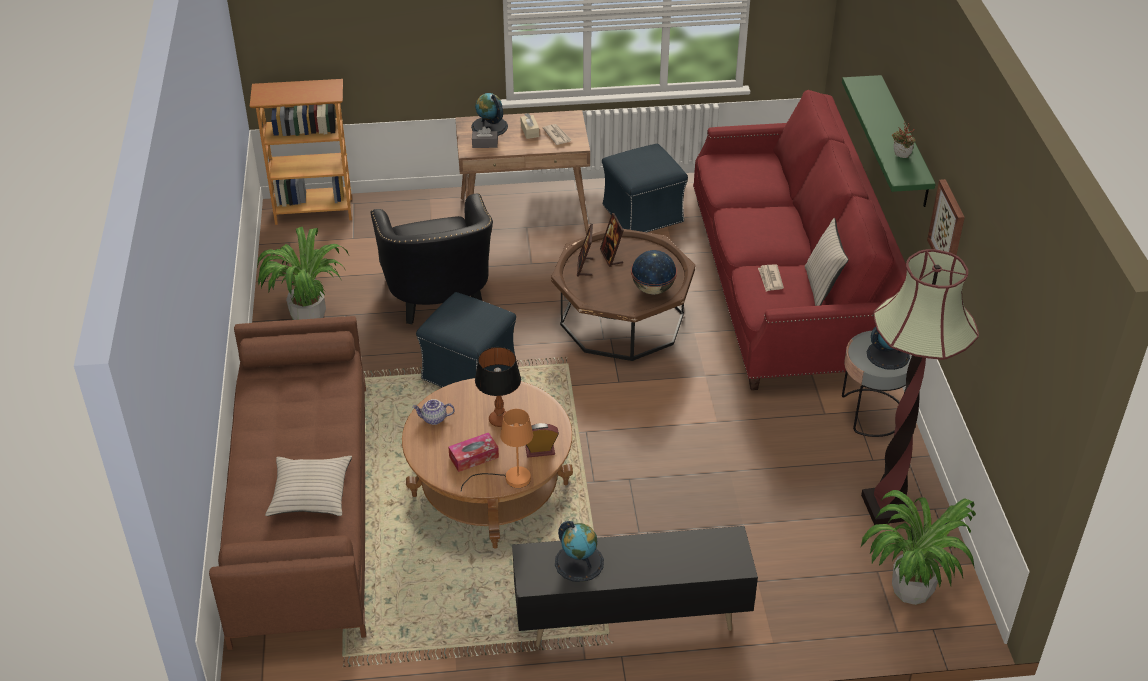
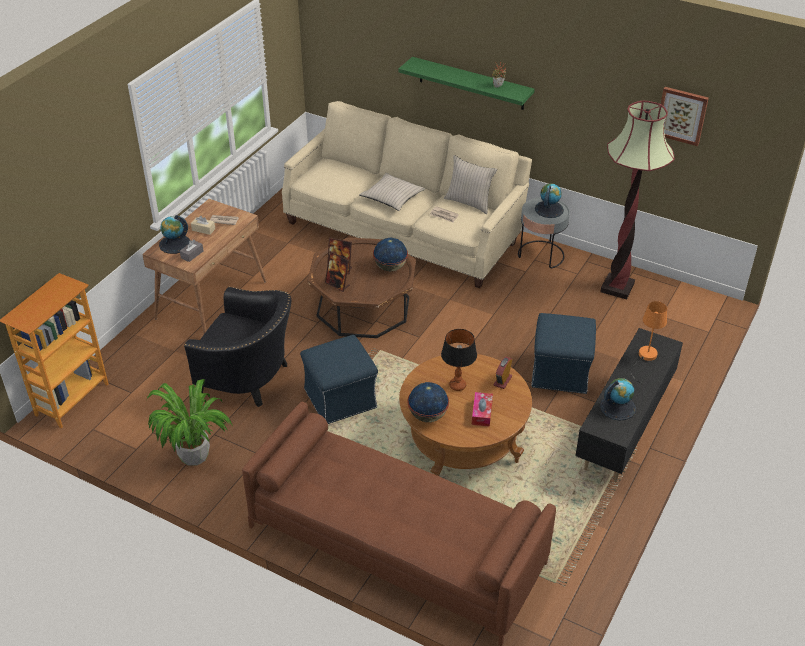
camera: 55 degrees left, 0 degrees up
beige pillow [265,456,352,516] -> beige pillow moved to [359,173,425,211]
teapot [412,399,455,425] -> globe [408,382,449,422]
orange table lamp [461,409,533,492] -> orange table lamp moved to [630,301,667,383]
blue ottoman [602,144,688,232] -> blue ottoman moved to [531,313,596,394]
red sofa [693,90,907,390] -> beige sofa [282,101,532,288]
potted plant [861,490,976,605] -> none
picture [927,179,965,255] -> picture moved to [661,87,709,146]

